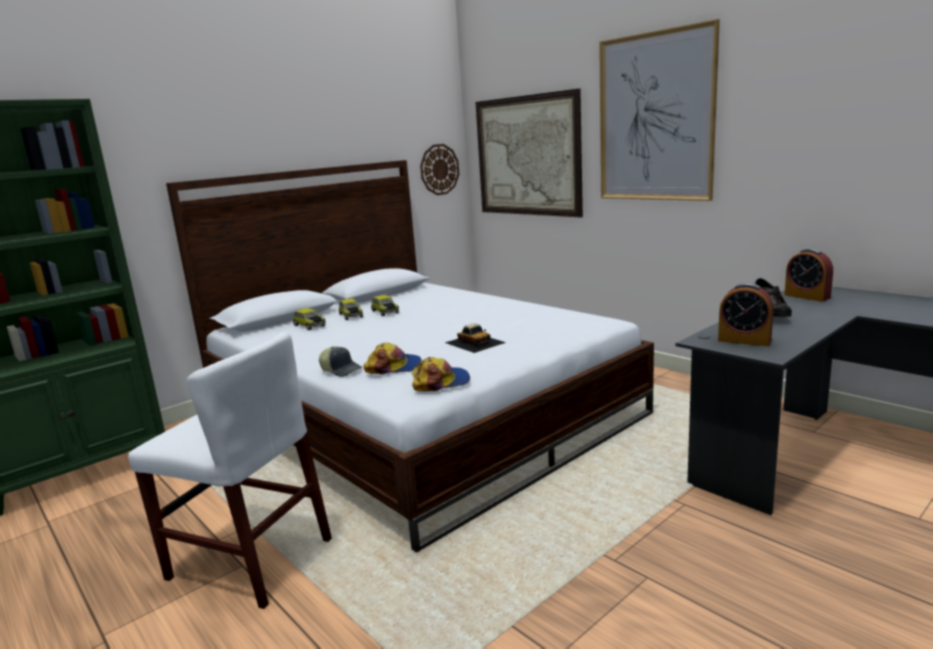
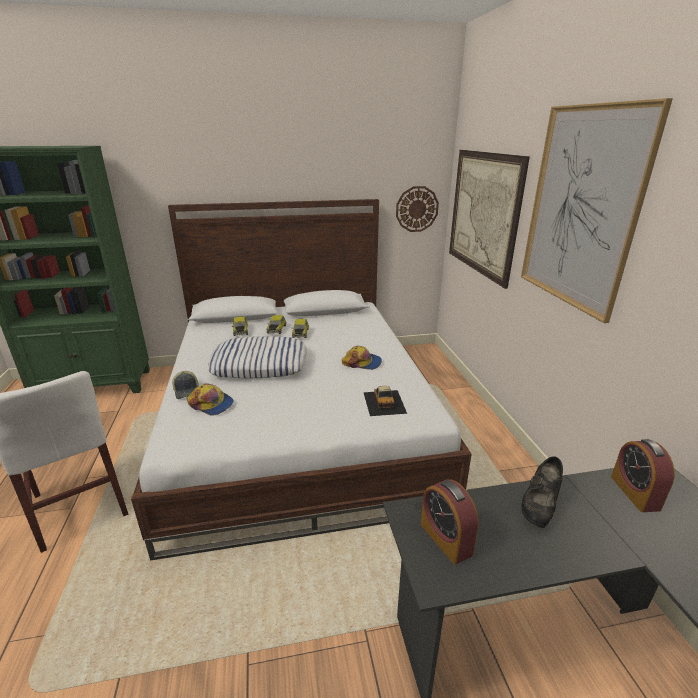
camera: 30 degrees right, 10 degrees up
cap [412,357,470,391] -> cap moved to [342,346,382,370]
toy car [445,324,506,353] -> toy car moved to [363,386,407,416]
none -> pillow [208,336,307,379]

